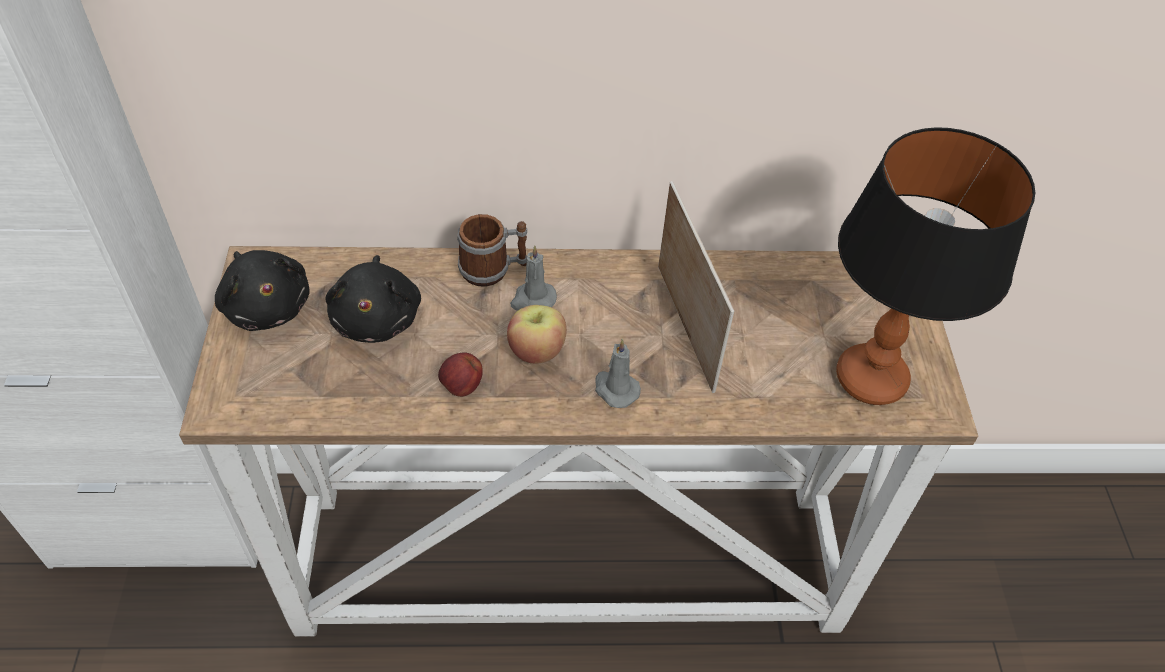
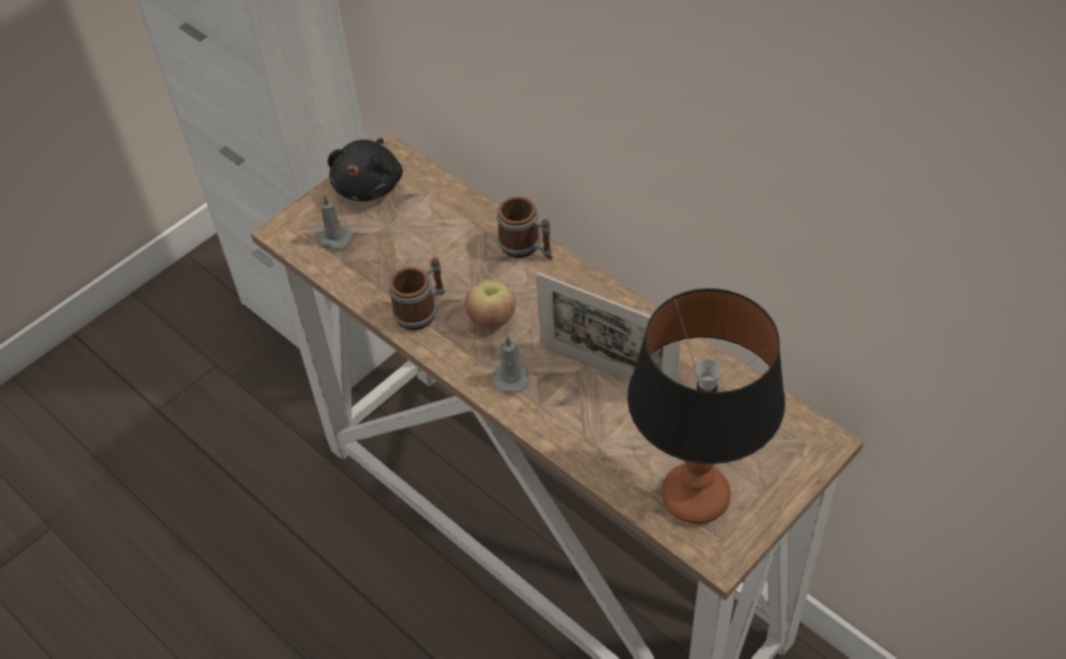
camera: 50 degrees right, 0 degrees up
black plush toy [325,255,421,343] -> none
apple [438,352,483,397] -> mug [388,258,445,330]
grey candle [510,245,557,311] -> grey candle moved to [315,194,353,250]
picture frame [658,181,734,393] -> picture frame turned 90 degrees clockwise [536,272,681,382]

